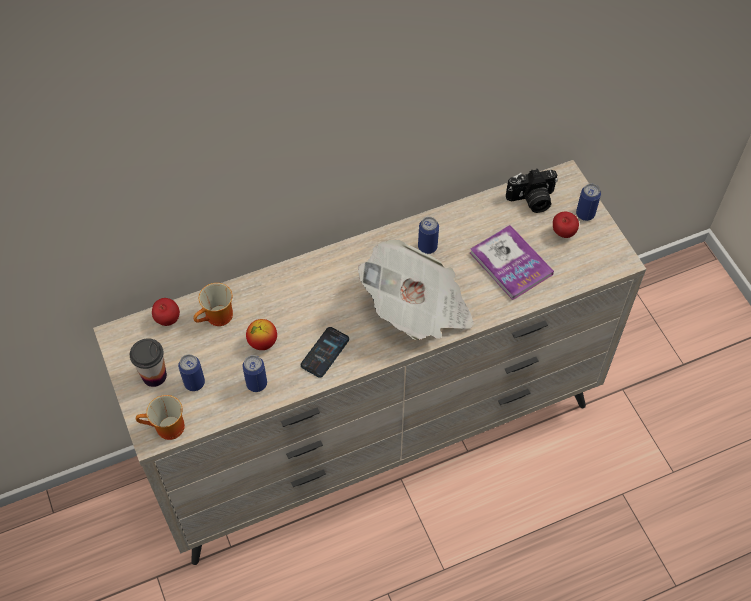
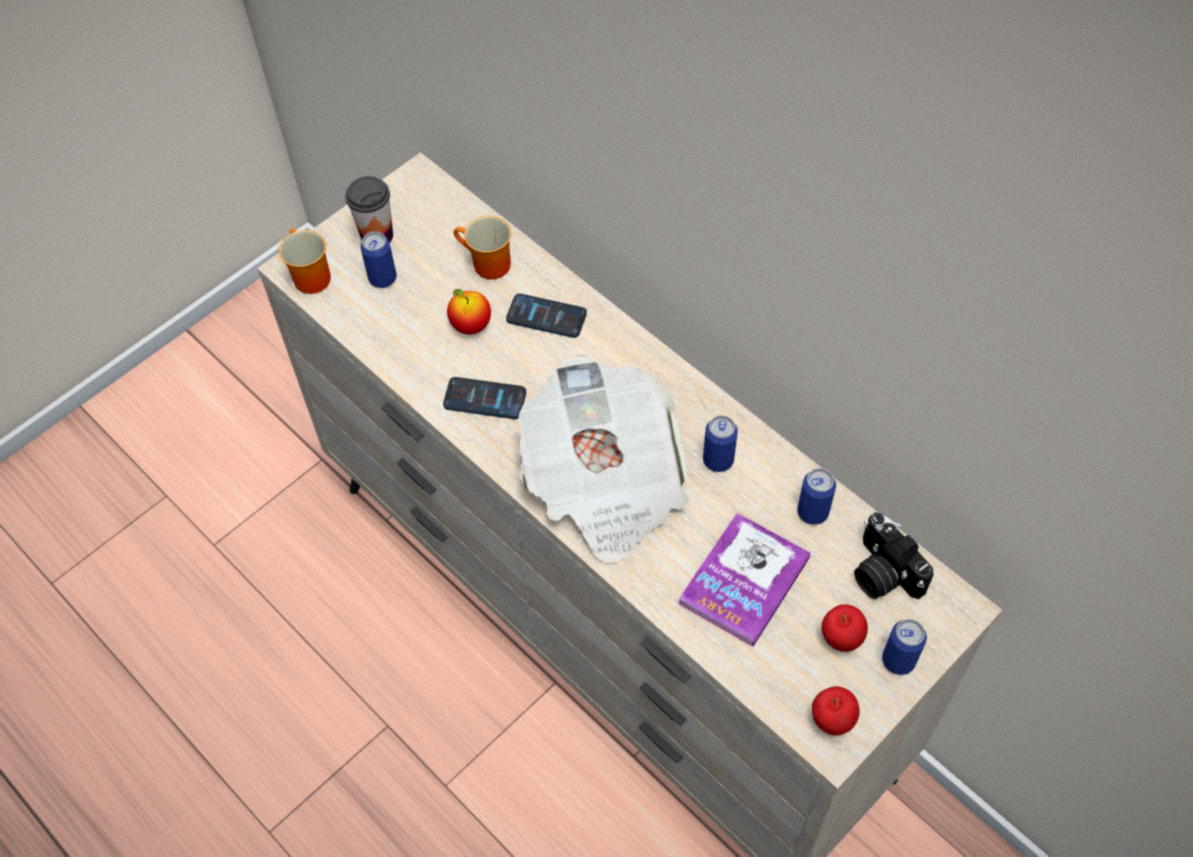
camera: 70 degrees right, 0 degrees up
apple [152,298,180,326] -> apple moved to [812,686,860,735]
can [242,355,267,392] -> can moved to [797,468,836,525]
none -> phone [506,294,587,338]

